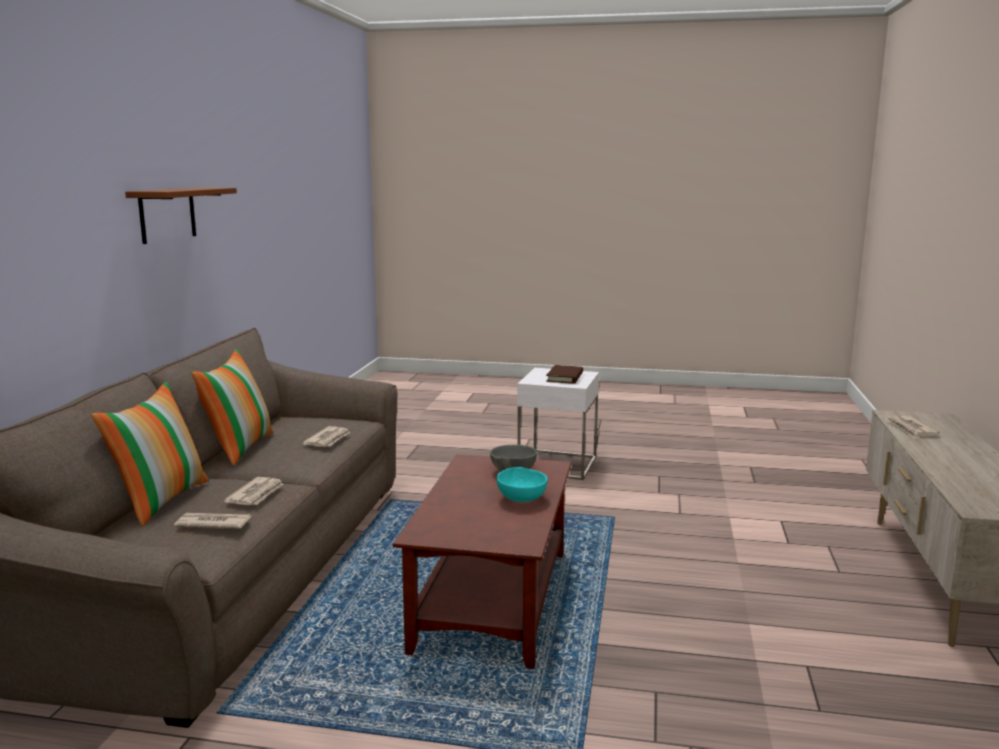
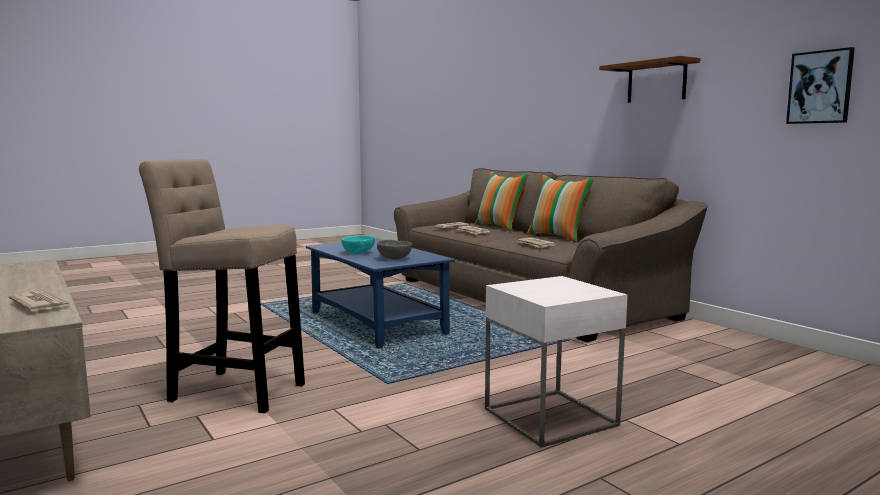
camera: 135 degrees right, 5 degrees down
brown coffee table [393,454,572,669] -> blue coffee table [306,239,455,349]
brown book [546,365,583,384] -> none
none -> beige stool [139,159,305,413]
none -> picture [786,47,855,124]

